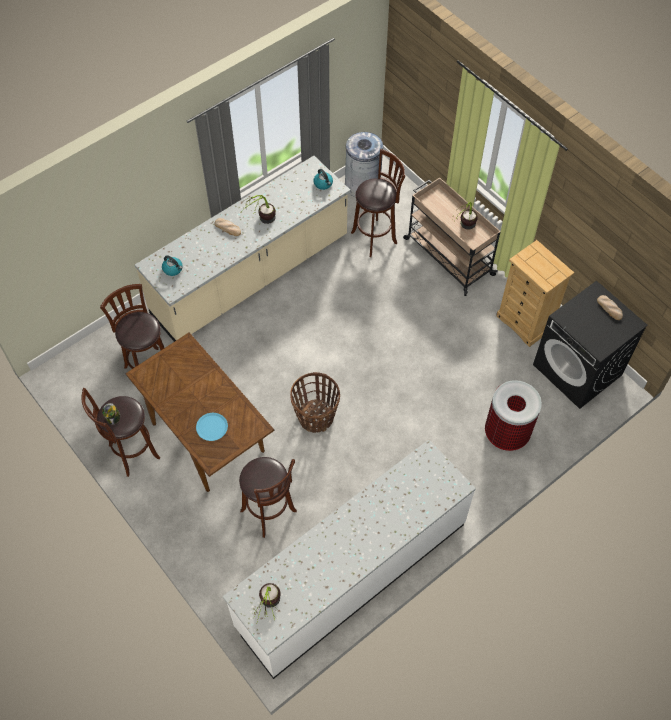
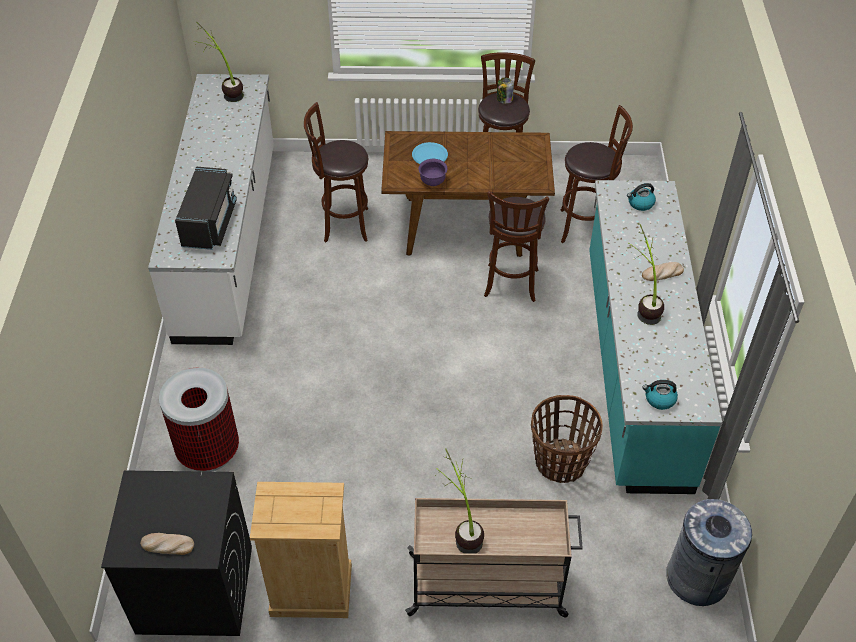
camera: 130 degrees right, 10 degrees down
beige counter [135,156,350,342] -> turquoise counter [589,180,722,494]
basket [290,372,340,433] -> basket moved to [531,395,603,483]
brown stool [351,149,405,257] -> brown stool moved to [484,191,549,302]
none -> black microwave [175,167,237,250]
none -> purple bowl [418,159,447,186]

